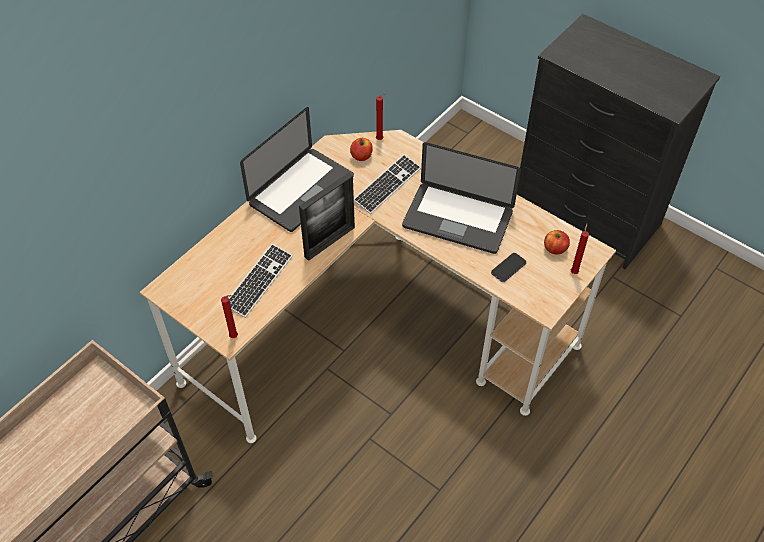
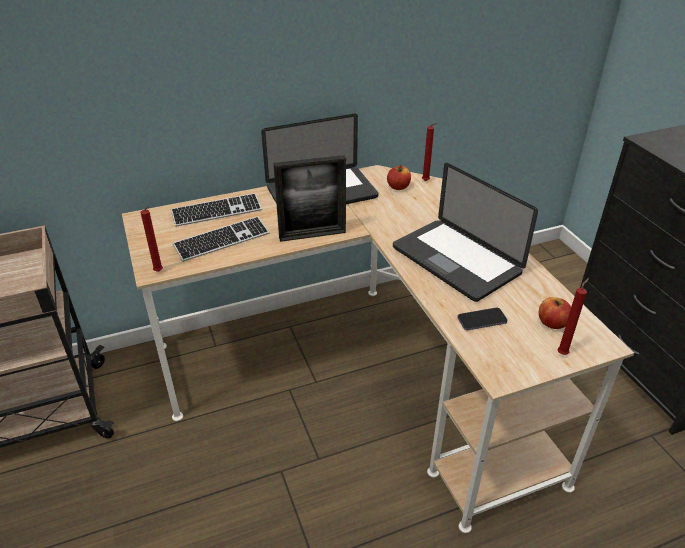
camera: 30 degrees right, 15 degrees down
keyboard [354,154,421,214] -> keyboard moved to [171,193,262,227]

